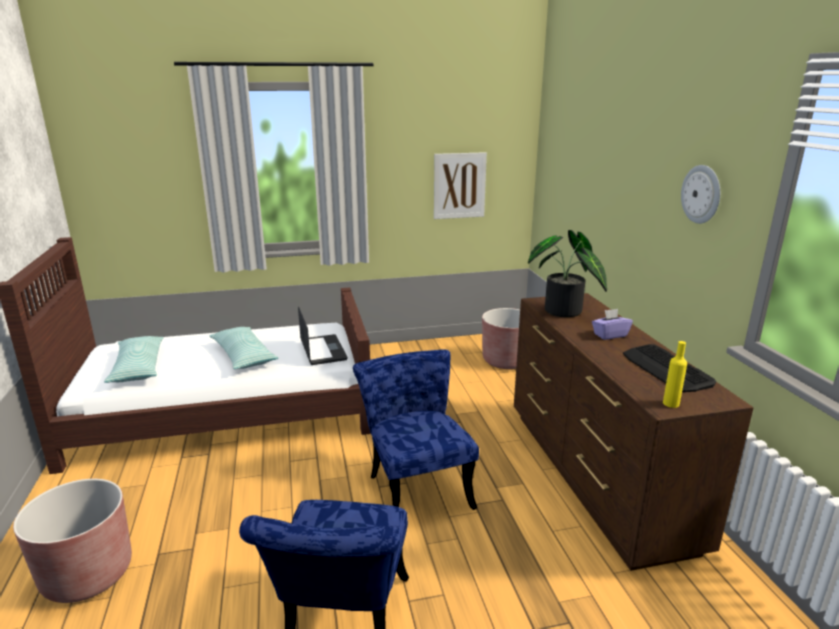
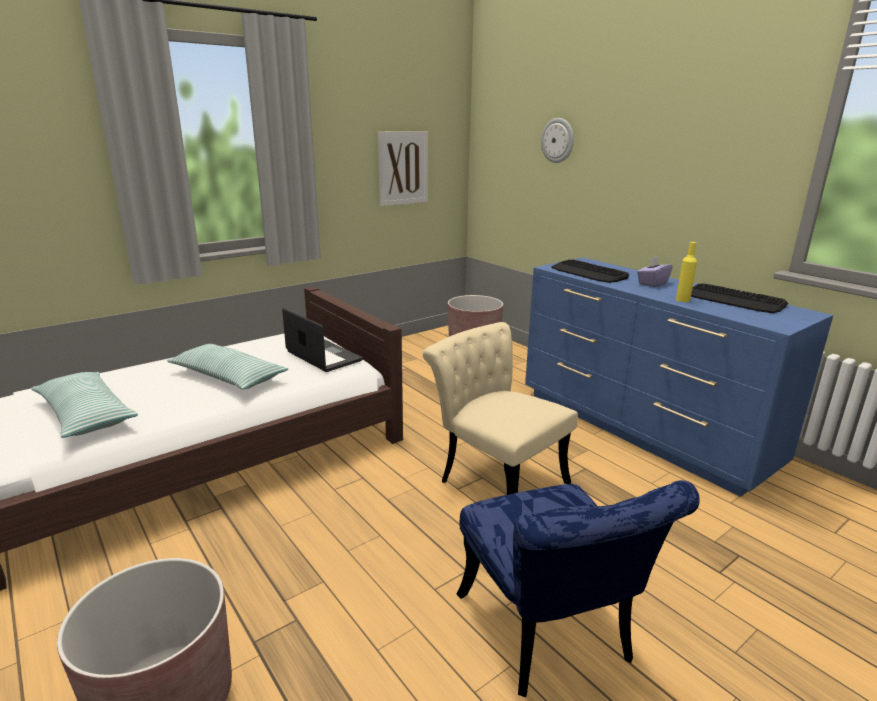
camera: 25 degrees left, 0 degrees up
blue chair [353,349,479,510] -> beige chair [423,322,578,495]
brown dresser [514,293,754,571] -> blue dresser [525,258,833,497]
potted plant [528,230,607,317] -> keyboard [551,260,629,283]
yellow bottle [663,341,687,408] -> yellow bottle moved to [676,242,697,302]
wall clock [681,165,720,224] -> wall clock moved to [541,118,574,163]

